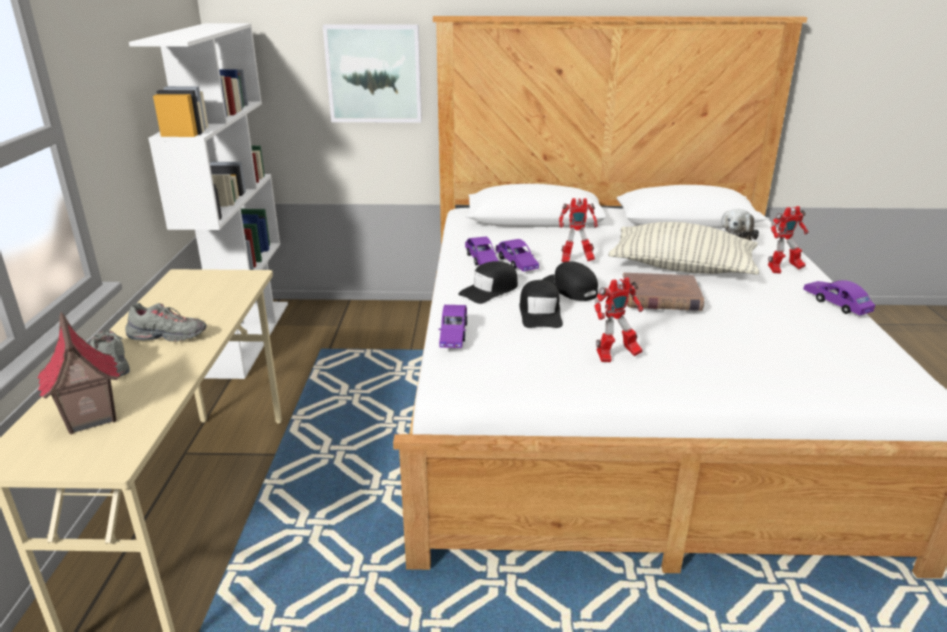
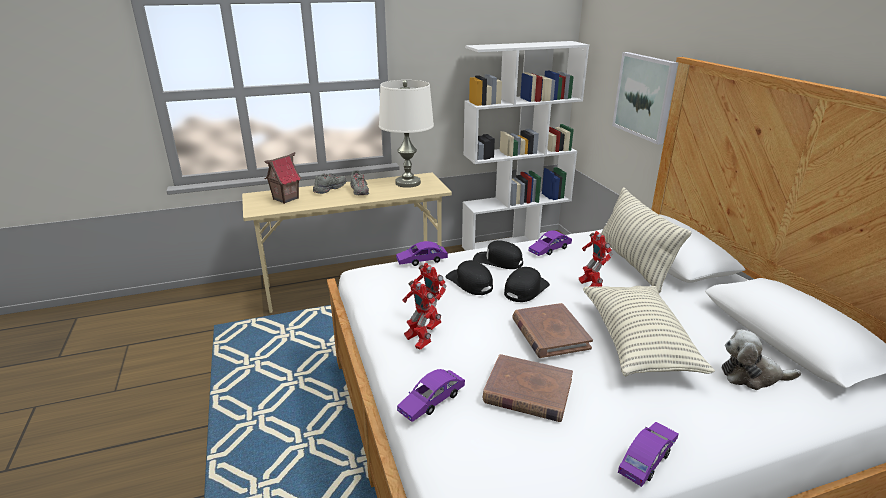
camera: 70 degrees right, 0 degrees up
purple toy car [496,239,539,271] -> purple toy car moved to [397,369,465,422]
black cap [520,280,563,328] -> black cap turned 75 degrees clockwise [445,260,493,295]
toy robot [768,206,809,274] -> toy robot moved to [402,279,437,350]
none -> white table lamp [379,80,434,188]
none -> brown book [483,354,573,422]
none -> pillow [601,187,692,293]

